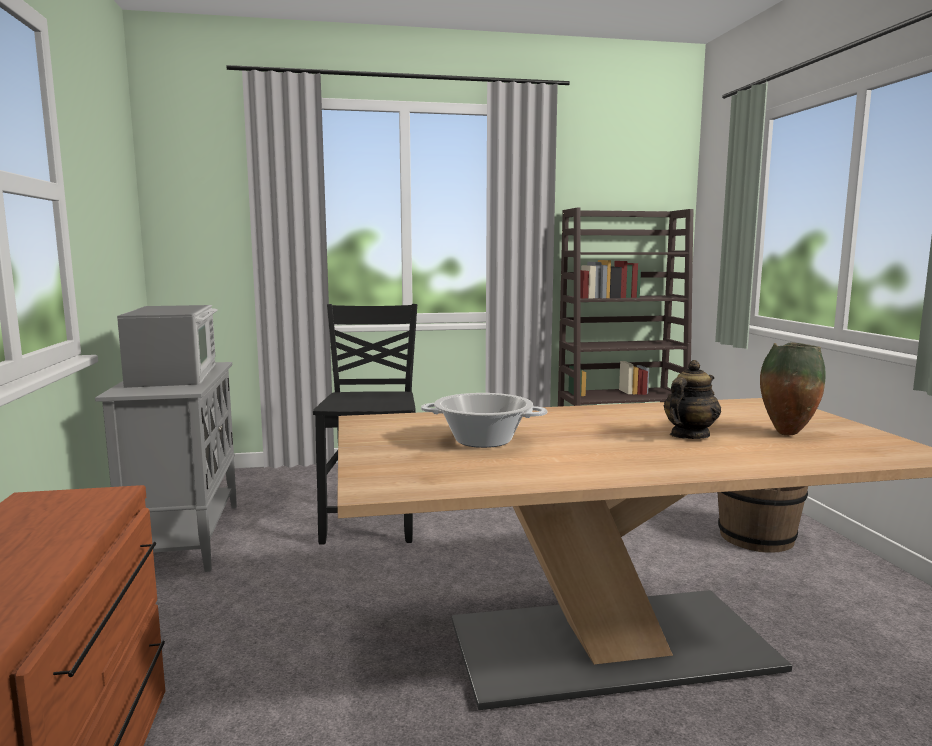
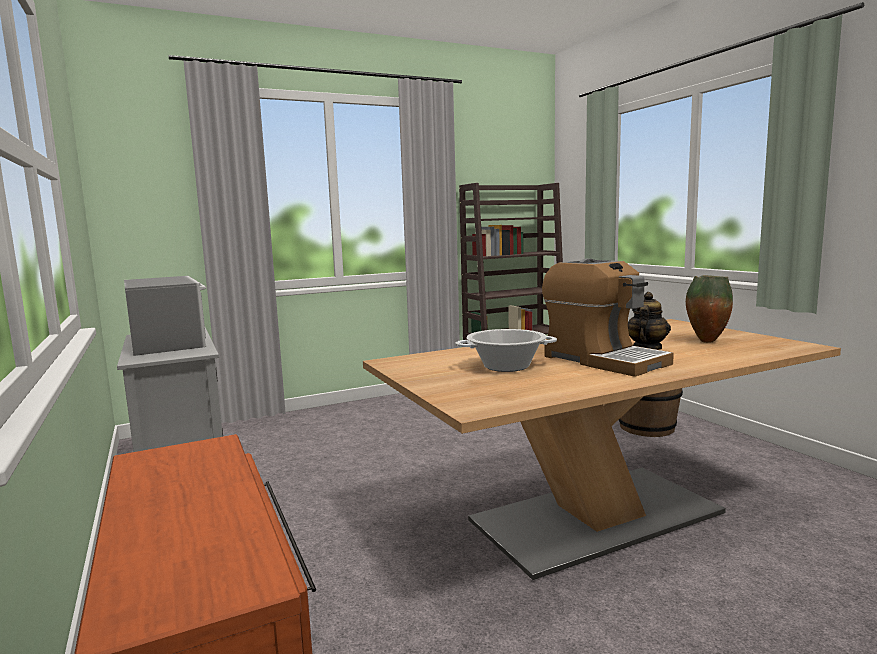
camera: 15 degrees left, 0 degrees up
black chair [313,304,417,545] -> none
none -> coffee machine [542,259,674,377]

